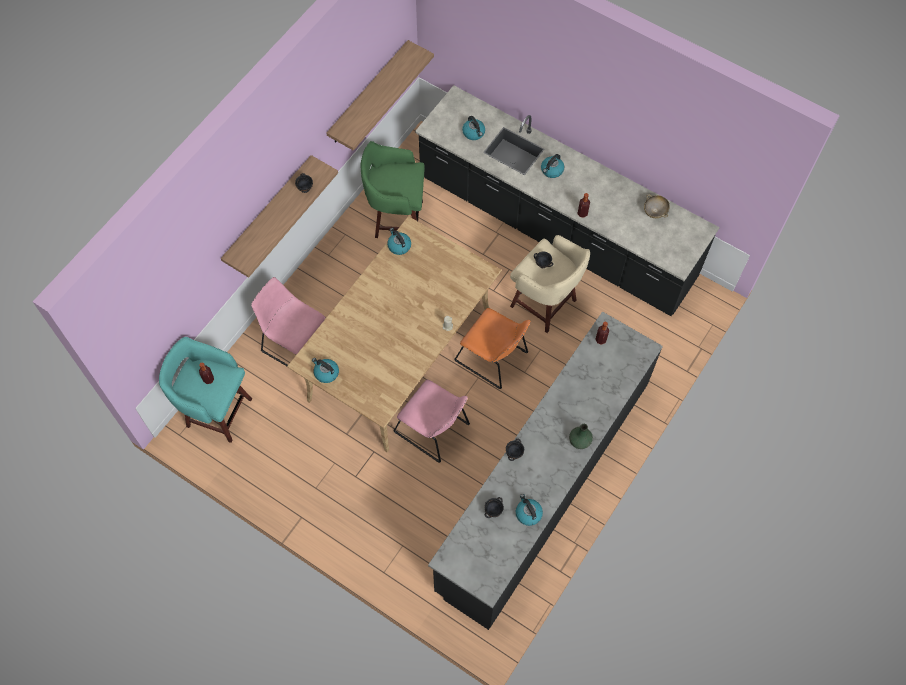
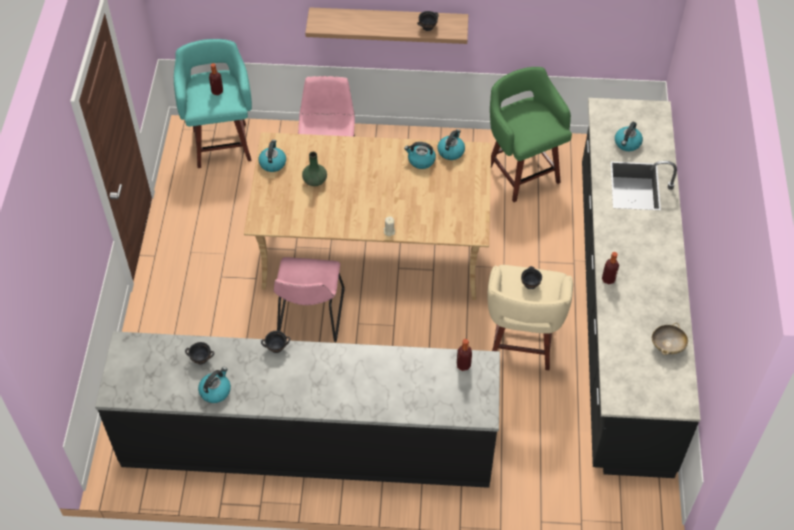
camera: 60 degrees right, 10 degrees down
shelf [326,40,434,151] -> none
orange chair [454,308,531,389] -> none
kettle [541,154,564,178] -> kettle moved to [404,142,436,169]
green vase [569,424,593,449] -> green vase moved to [302,152,327,186]

